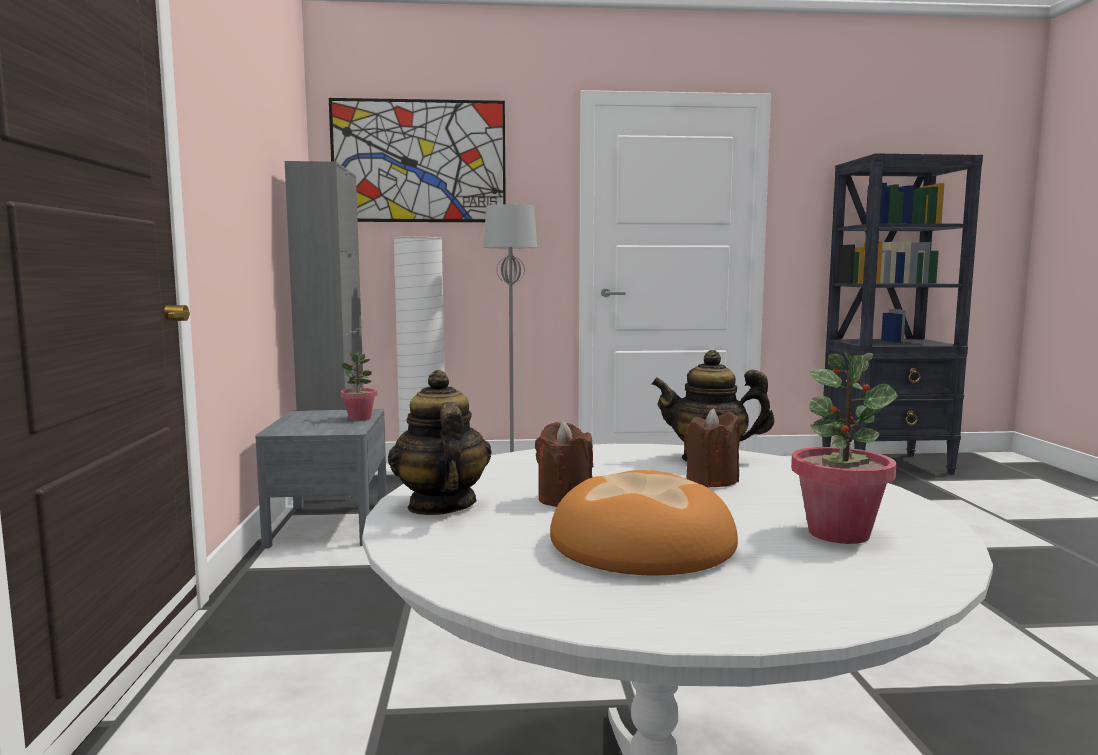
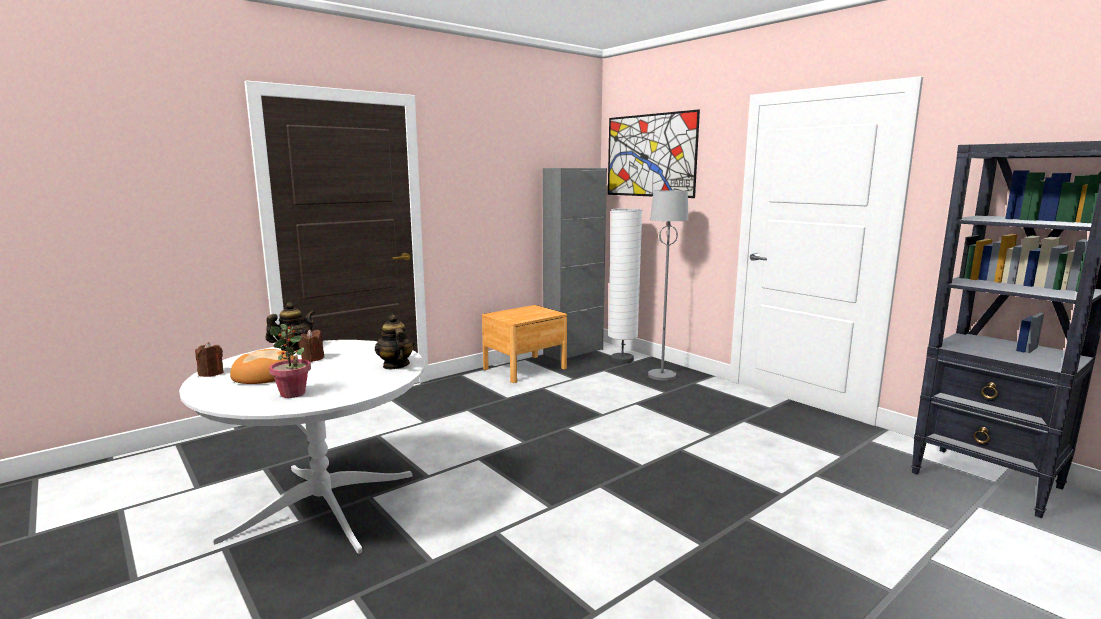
camera: 55 degrees right, 5 degrees up
grey nightstand [255,409,387,549] -> brown nightstand [482,305,567,383]
potted plant [341,352,377,421] -> none
brown candle [683,408,740,487] -> brown candle moved to [195,342,224,377]

